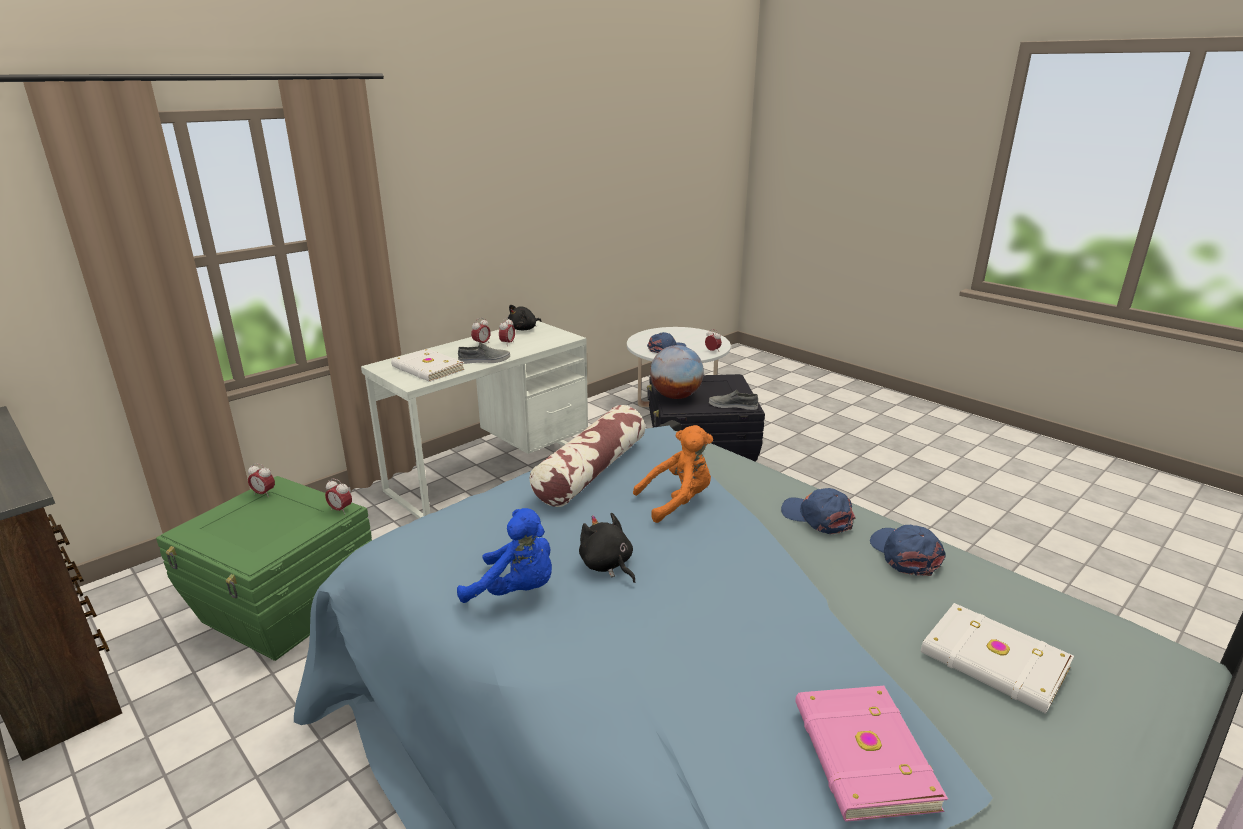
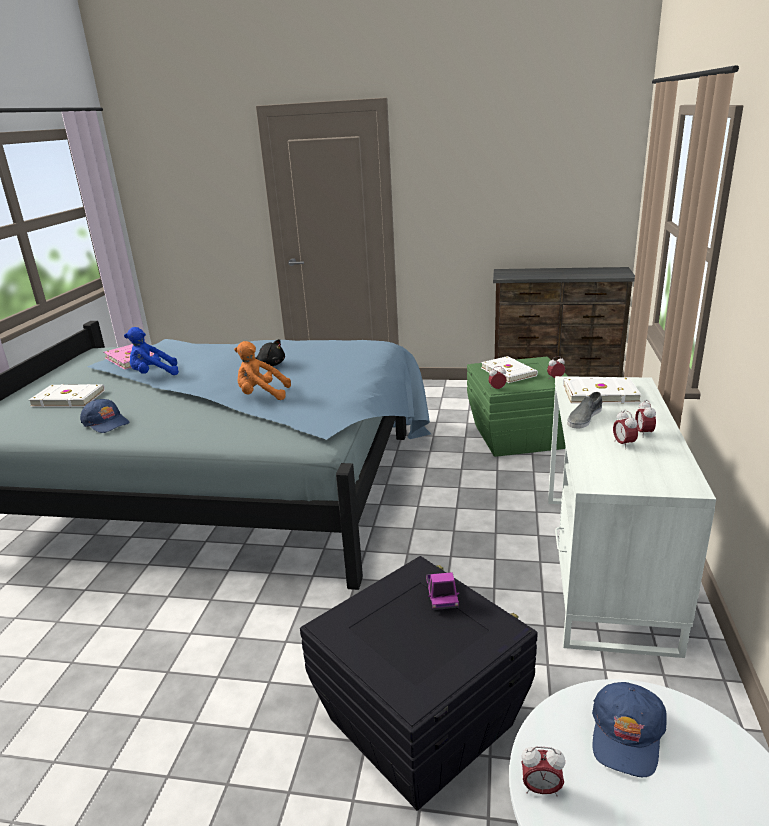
camera: 145 degrees right, 0 degrees up
blue plush toy [457,508,552,603] -> blue plush toy moved to [124,327,179,375]
black plush toy [508,305,541,330] -> none
pillow [529,405,645,507] -> none
orange plush toy [633,425,713,523] -> orange plush toy turned 60 degrees clockwise [234,341,291,400]
globe [650,345,704,399] -> toy truck [426,572,460,610]
grey shoe [709,390,758,410] -> none
blue cap [781,488,855,534] -> none
none -> white book [481,356,538,383]

